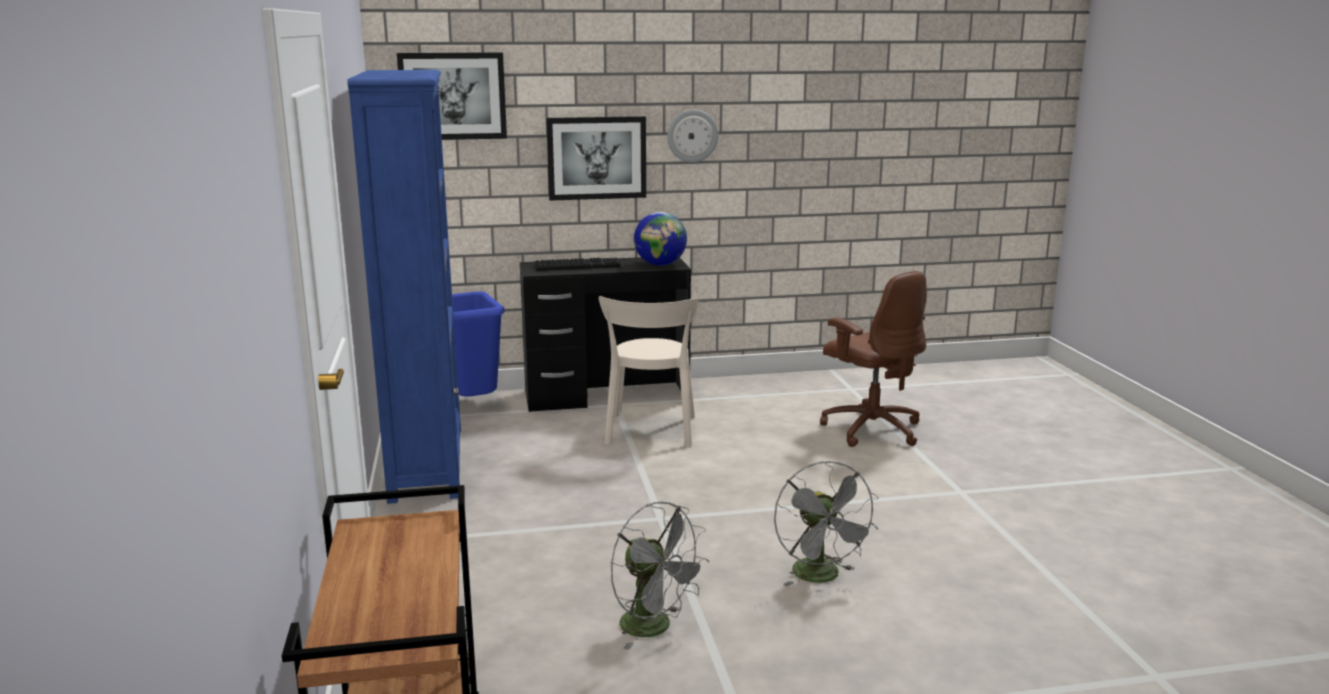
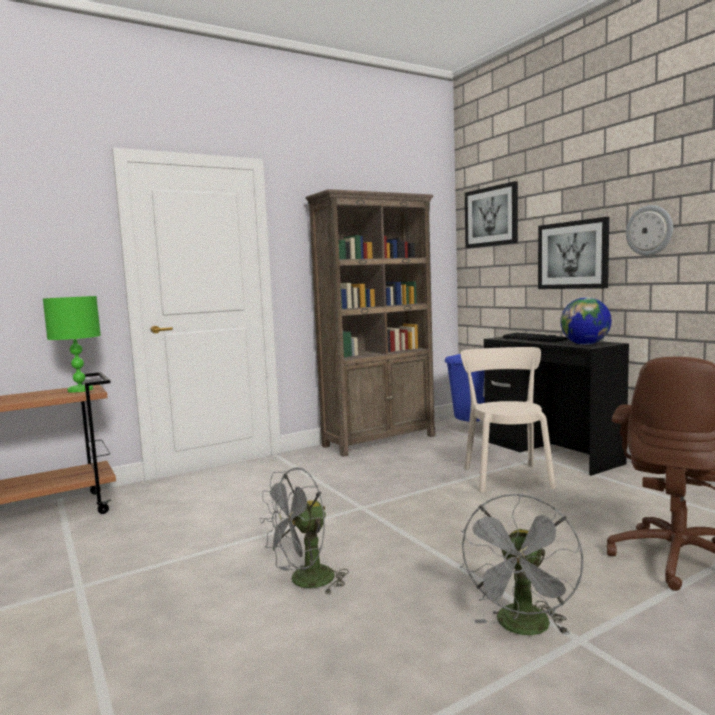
camera: 70 degrees right, 10 degrees down
blue bookcase [347,70,461,504] -> brown bookcase [305,189,435,457]
beige chair [599,296,699,447] -> beige chair turned 105 degrees clockwise [460,347,556,493]
grey fan [611,501,709,650] -> grey fan moved to [460,494,584,635]
none -> green table lamp [43,296,101,393]

